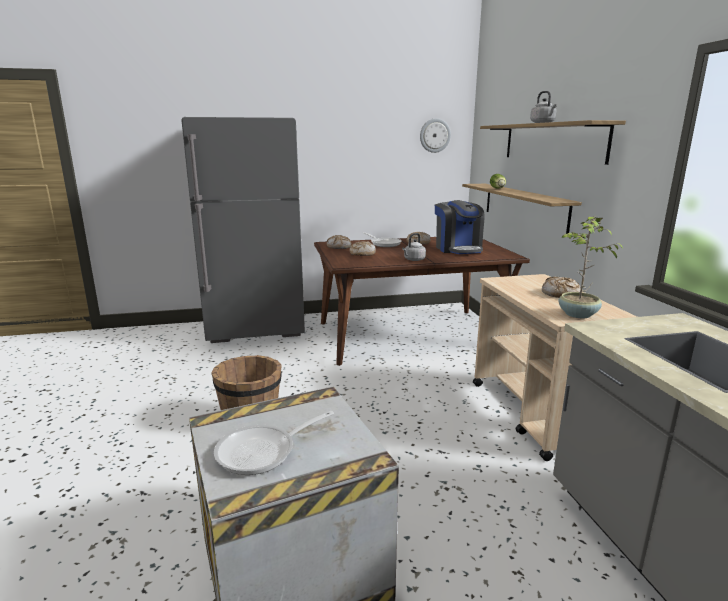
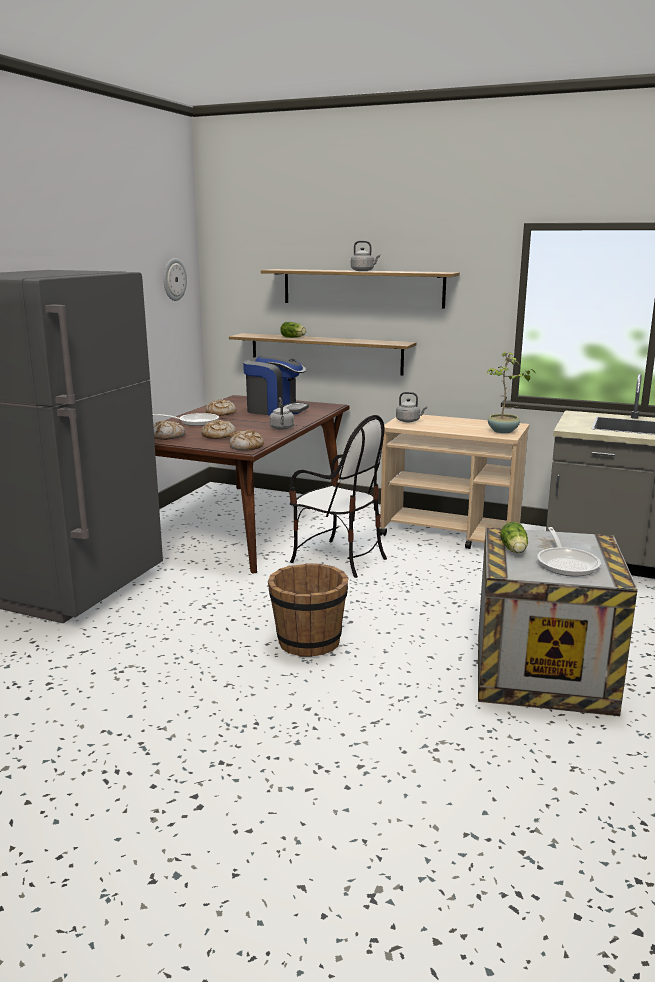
camera: 55 degrees left, 0 degrees up
bread [542,277,581,298] -> bread moved to [229,430,264,451]
none -> chair [289,415,387,578]
none -> grey kettle [396,392,427,422]
none -> lettuce [500,522,528,553]

